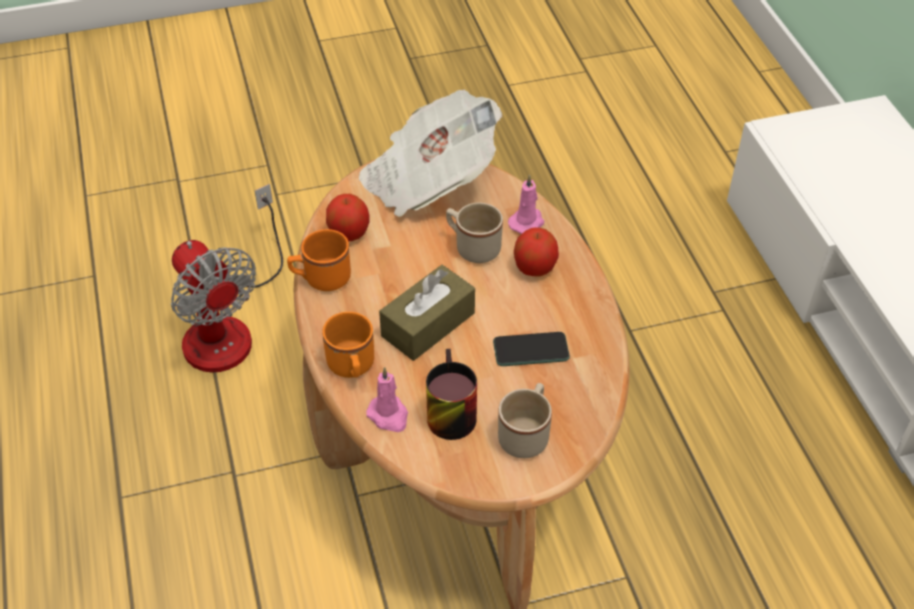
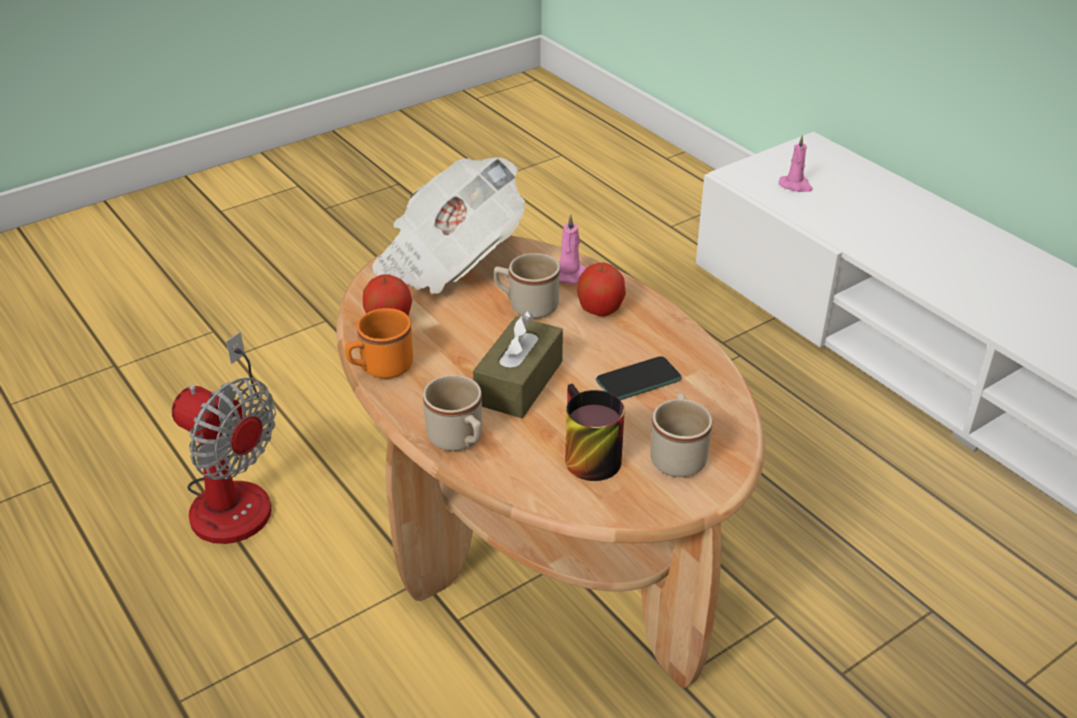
camera: 20 degrees left, 10 degrees down
orange mug [322,312,374,378] -> beige mug [423,375,482,451]
pink candle [366,367,408,432] -> pink candle moved to [779,135,813,192]

